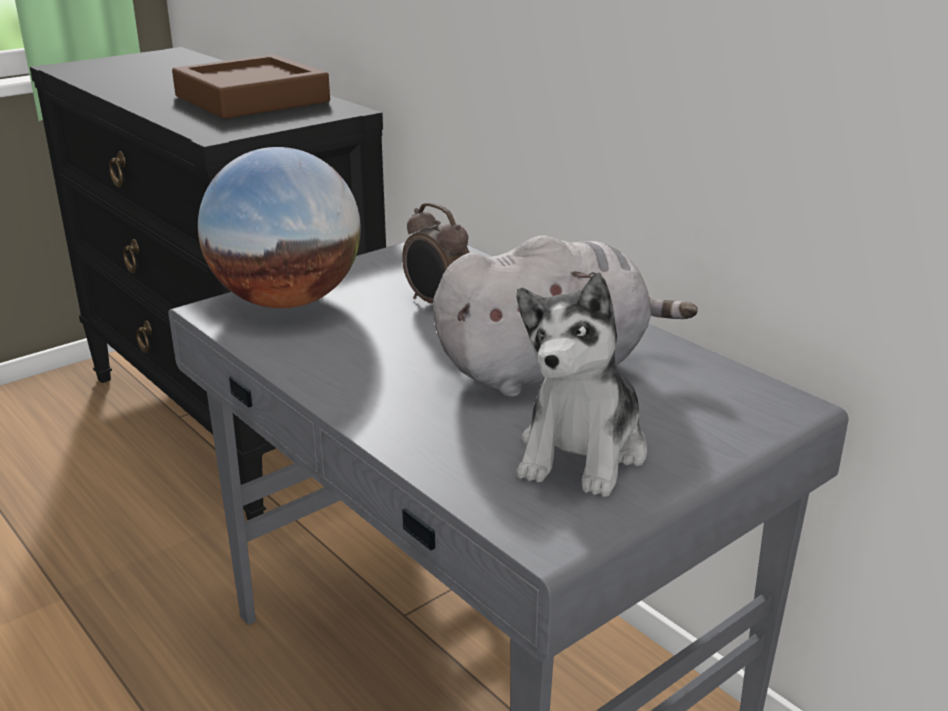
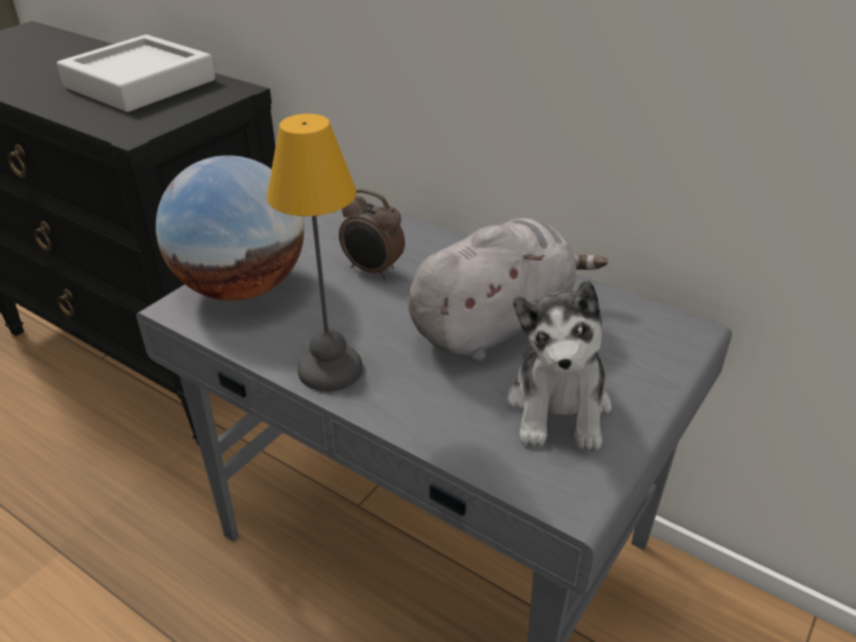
camera: 15 degrees left, 10 degrees up
brown tray [172,55,330,119] -> grey tray [57,35,215,112]
none -> table lamp [267,114,363,391]

